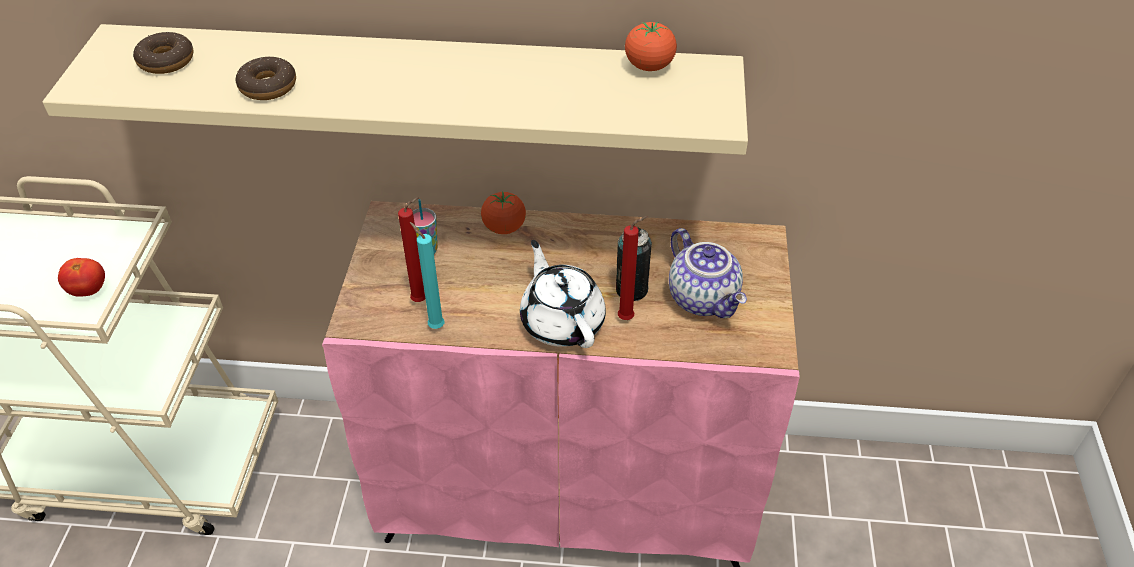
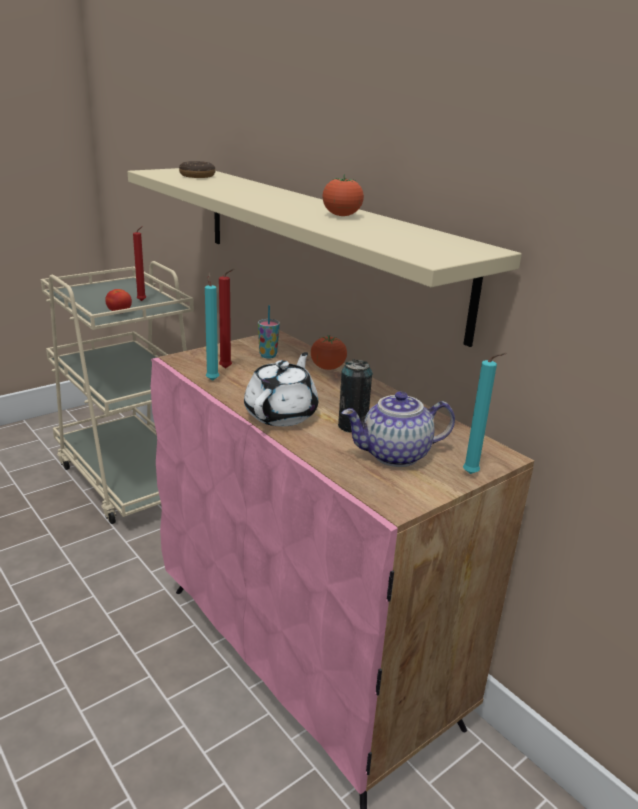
camera: 45 degrees right, 20 degrees down
donut [236,56,296,100] -> none
red candle [618,216,647,320] -> red candle moved to [133,226,146,301]
tomato [625,22,677,71] -> tomato moved to [322,174,364,216]
teapot [669,228,747,318] -> teapot turned 60 degrees clockwise [342,391,455,467]
none -> turquoise candle [463,353,507,474]

